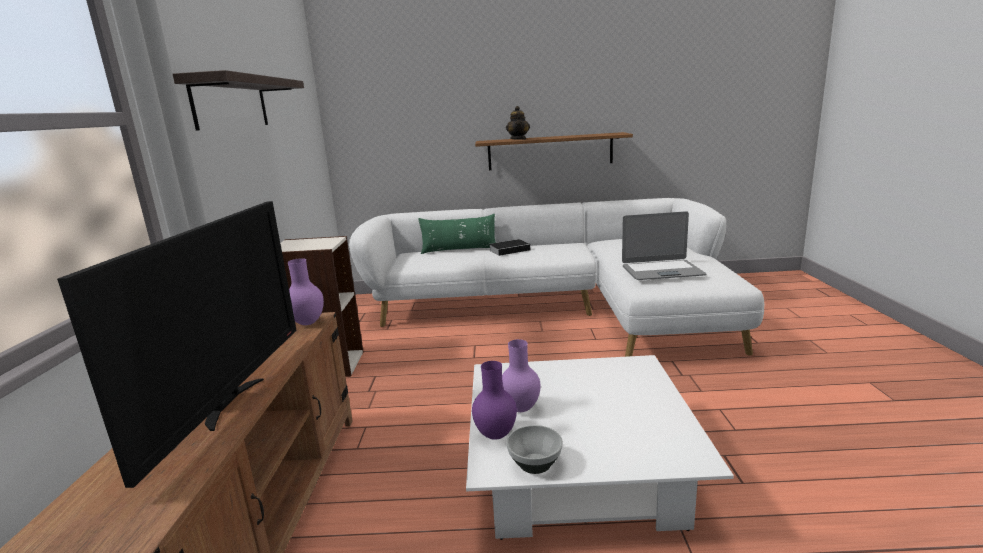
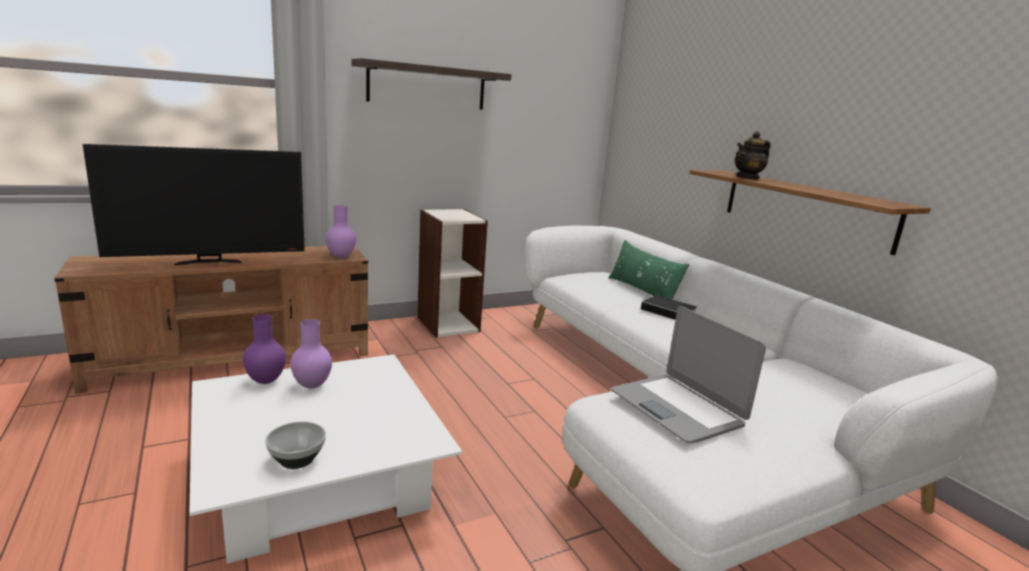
camera: 60 degrees right, 0 degrees up
bowl [506,425,563,474] -> bowl moved to [265,422,326,469]

